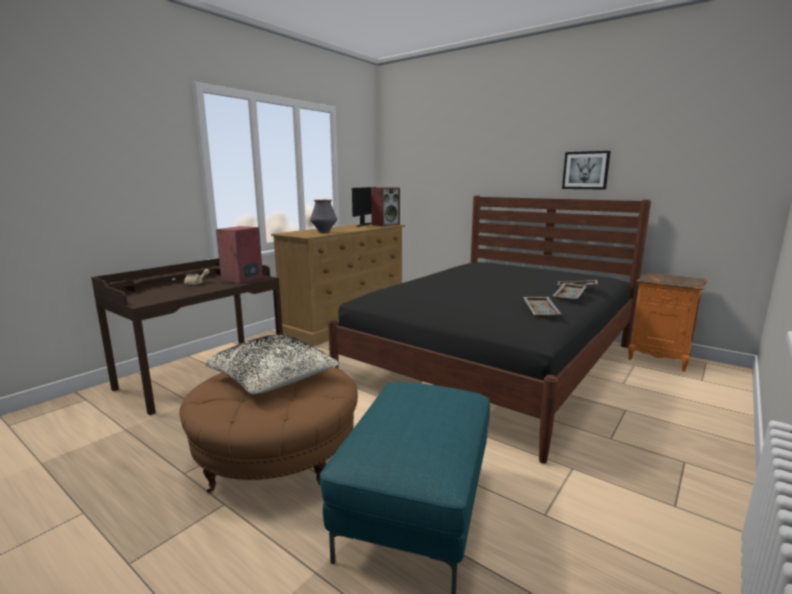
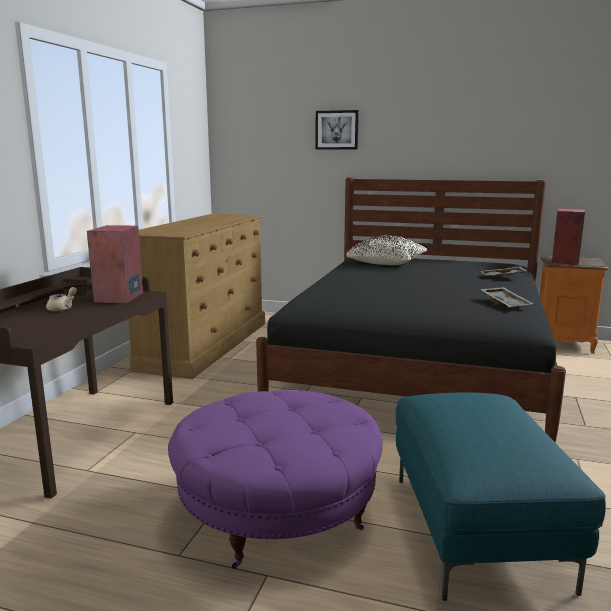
camera: 20 degrees left, 0 degrees up
brown ottoman [180,367,358,493] -> purple ottoman [168,390,383,569]
beige pillow [206,335,339,394] -> beige pillow moved to [346,235,428,265]
vase [310,200,337,233] -> none
monitor [352,187,373,227] -> none
speaker [371,187,400,226] -> speaker moved to [552,208,585,265]
grey tray [553,283,587,300] -> none
picture [562,151,611,190] -> picture moved to [315,110,359,150]

